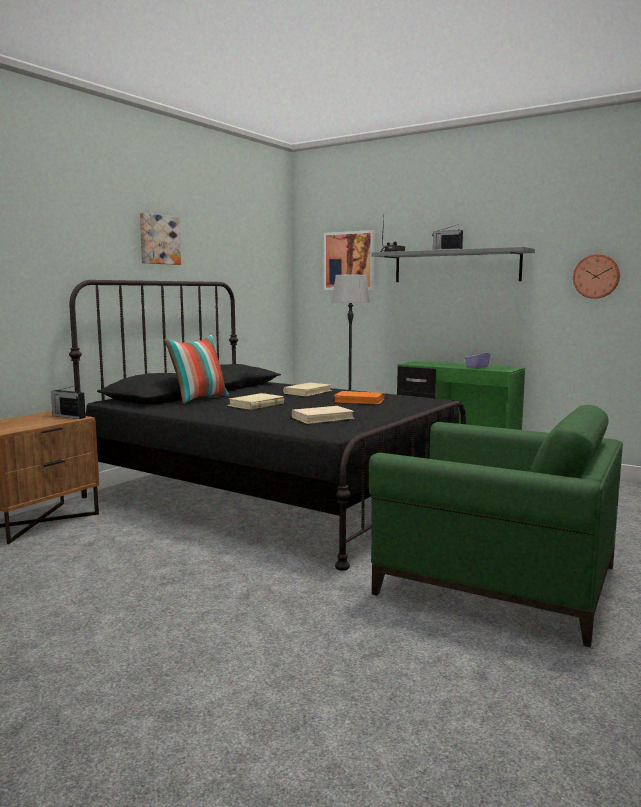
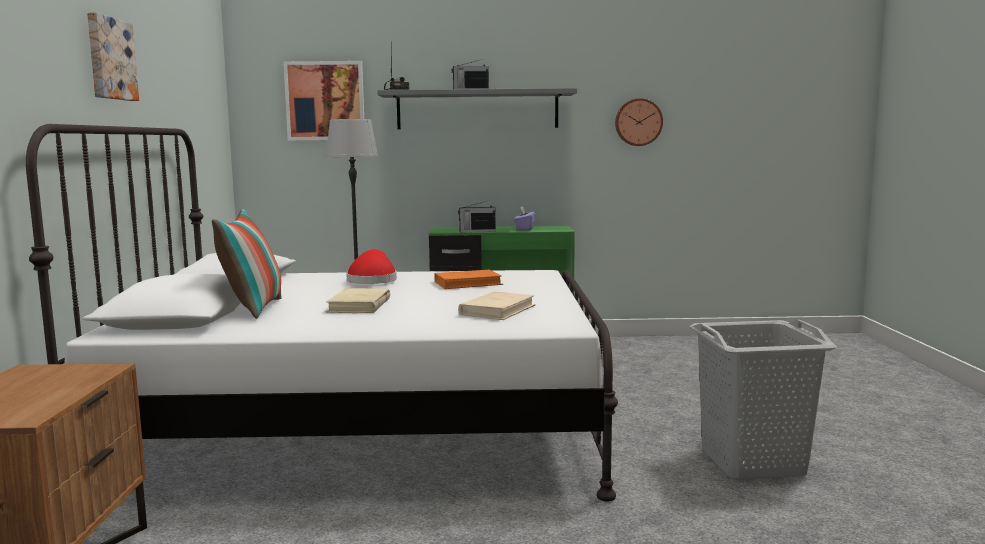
camera: 35 degrees left, 0 degrees up
radio [51,385,86,419] -> radio moved to [458,201,496,232]
black bed [69,280,466,571] -> white bed [26,124,618,502]
beige book [283,383,332,396] -> red hat [346,249,397,284]
green armchair [369,405,623,647] -> grey laundry basket [690,320,837,480]

